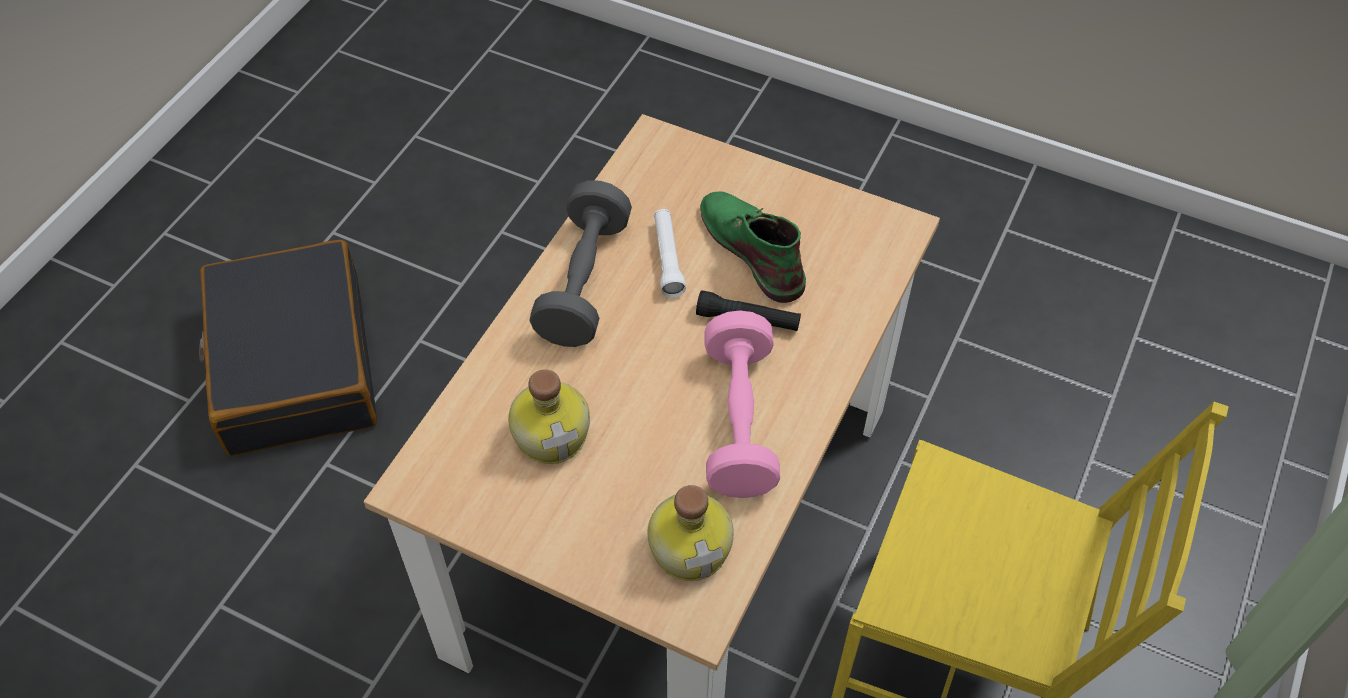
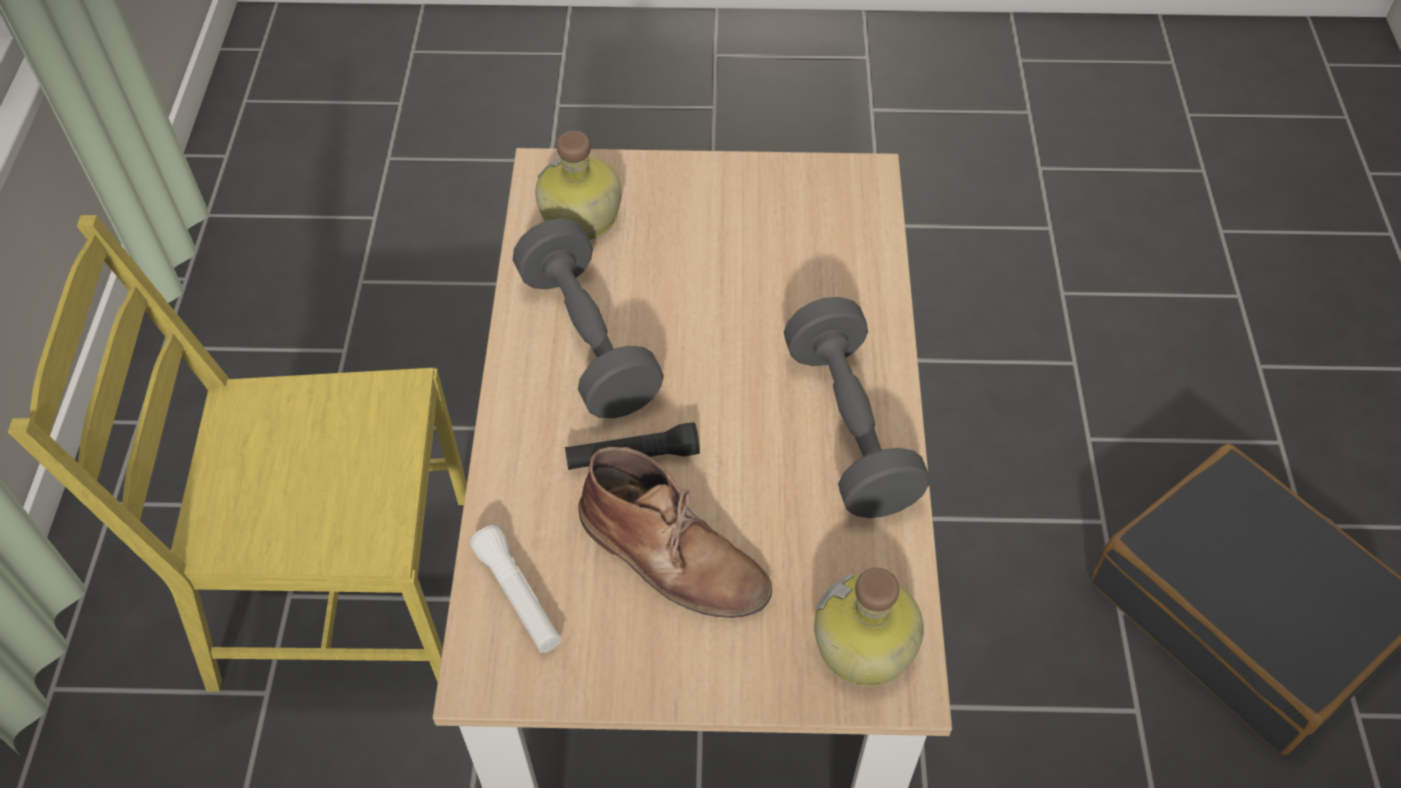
camera: 155 degrees right, 0 degrees up
bottle [508,369,590,464] -> bottle moved to [814,568,924,687]
white flashlight [654,209,686,297] -> white flashlight moved to [470,525,561,653]
green boot [700,191,806,303] -> brown boot [578,447,772,618]
pink dumbbell [704,310,780,498] -> grey dumbbell [513,218,664,418]

